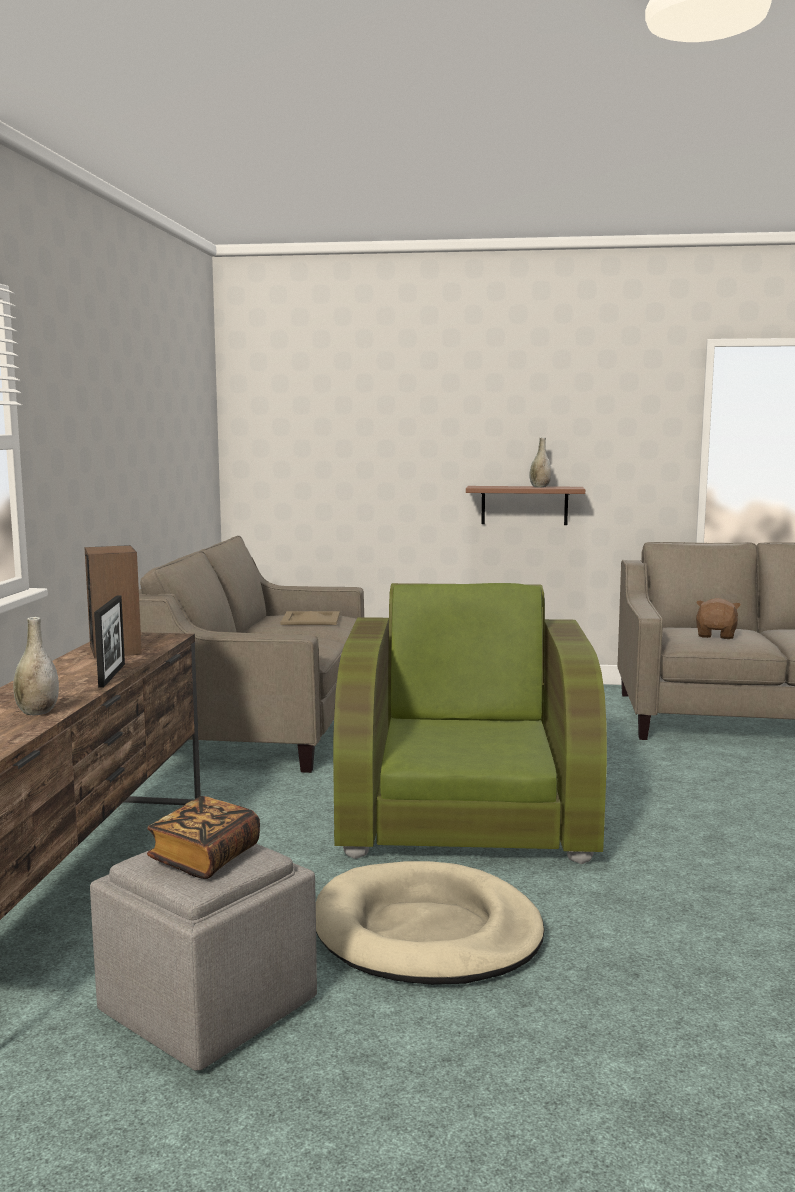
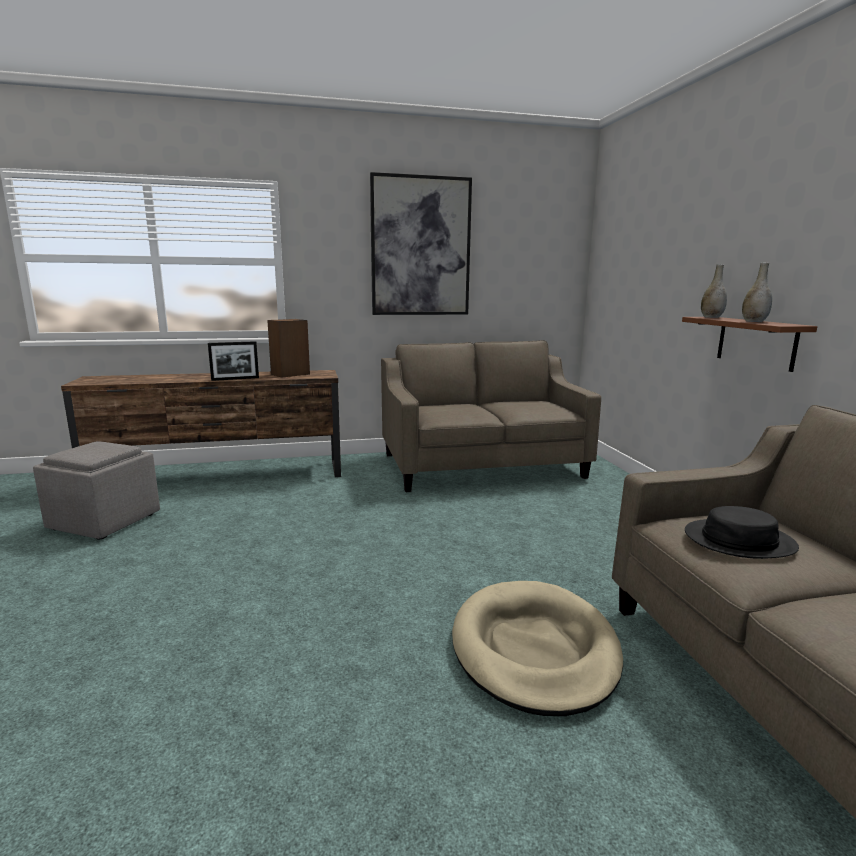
camera: 70 degrees right, 5 degrees up
grey vase [13,617,59,715] -> grey vase moved to [701,264,727,318]
book [147,796,260,879] -> none
beige tray [280,611,340,625] -> none
beige dog bed [316,861,544,985] -> beige dog bed moved to [452,581,623,716]
green armchair [333,583,607,864] -> none
brown plush toy [696,598,741,639] -> black hat [685,506,799,559]
none -> picture [370,172,472,315]

